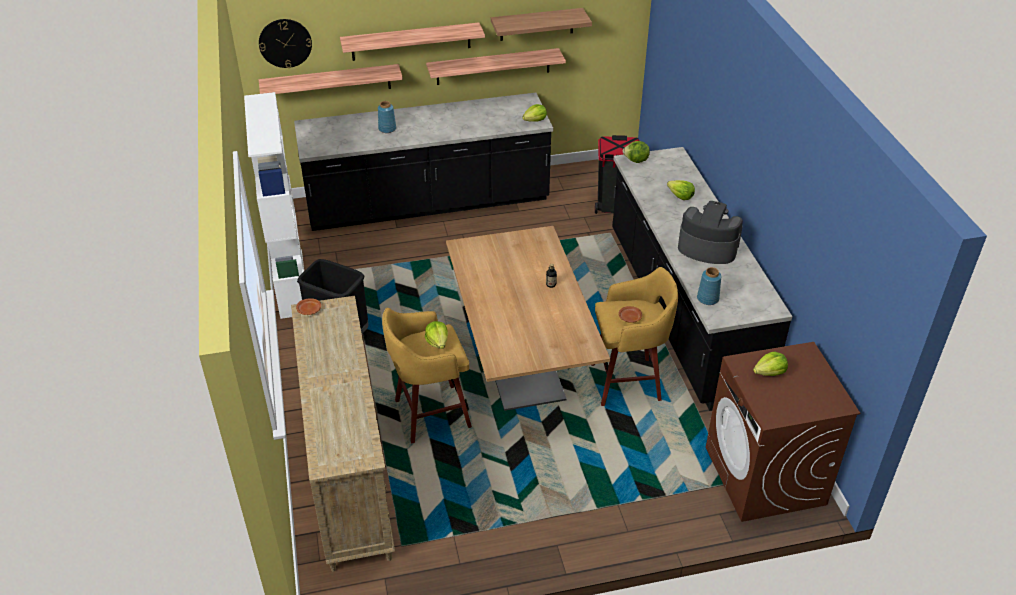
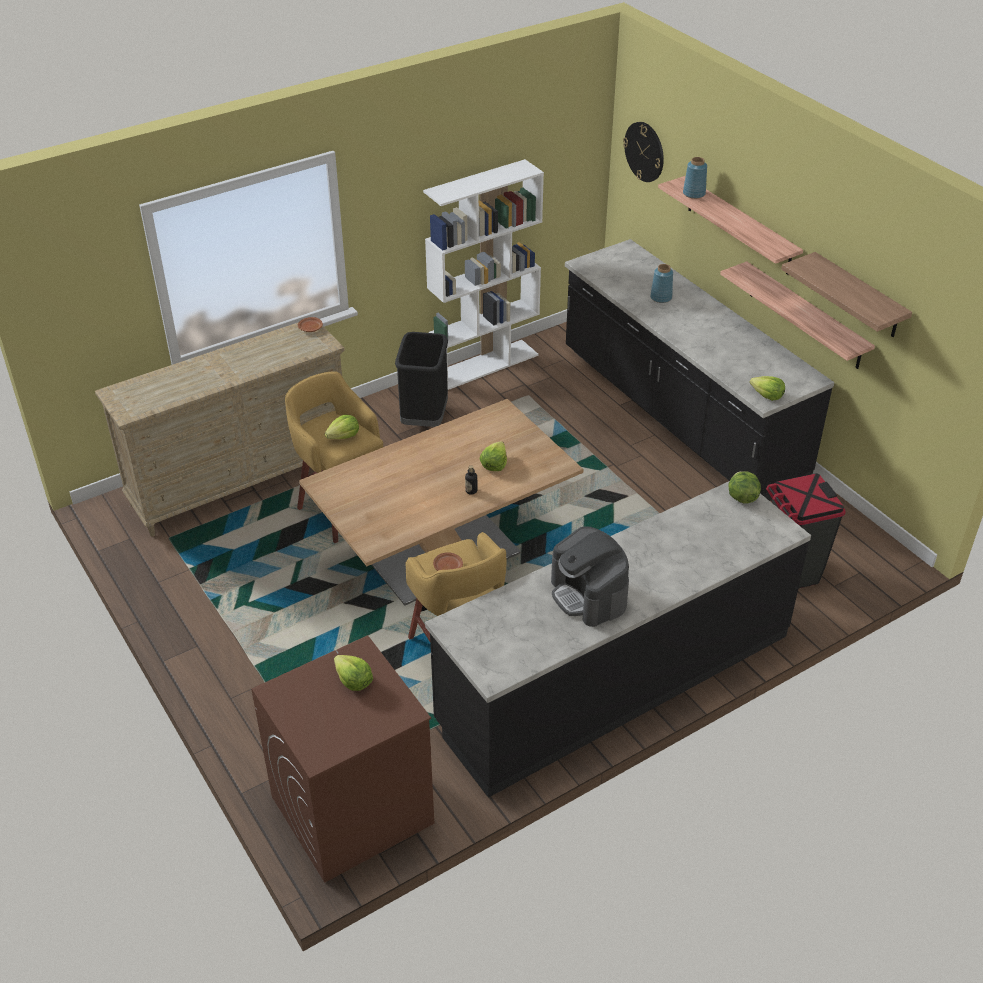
camera: 70 degrees right, 0 degrees up
shelf [259,64,403,94] -> none
lettuce [667,180,695,200] -> lettuce moved to [480,441,507,471]
coffee machine [678,201,743,264] -> coffee machine turned 150 degrees clockwise [551,526,629,627]
blue vase [697,267,722,305] -> blue vase moved to [683,157,707,199]

